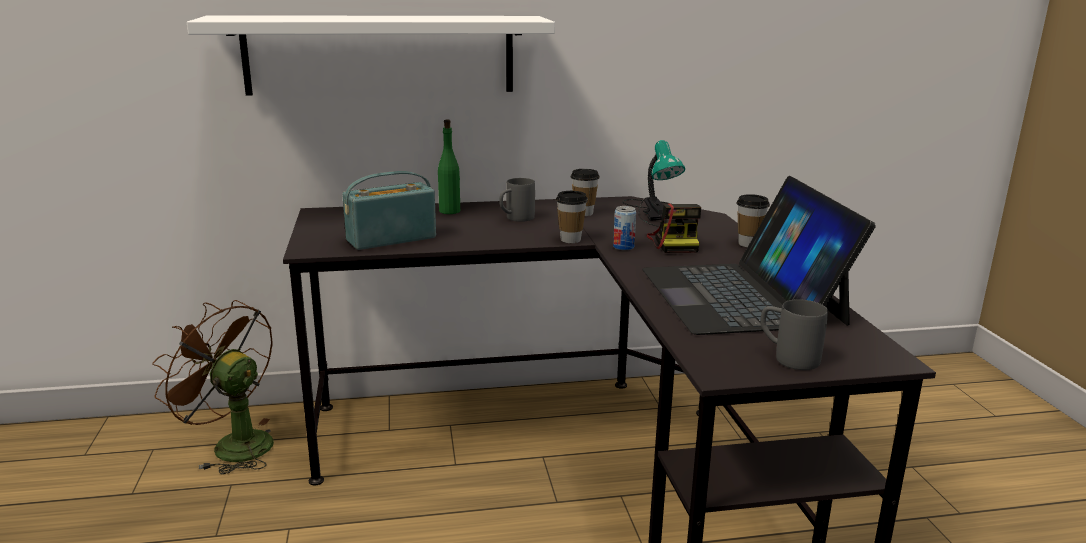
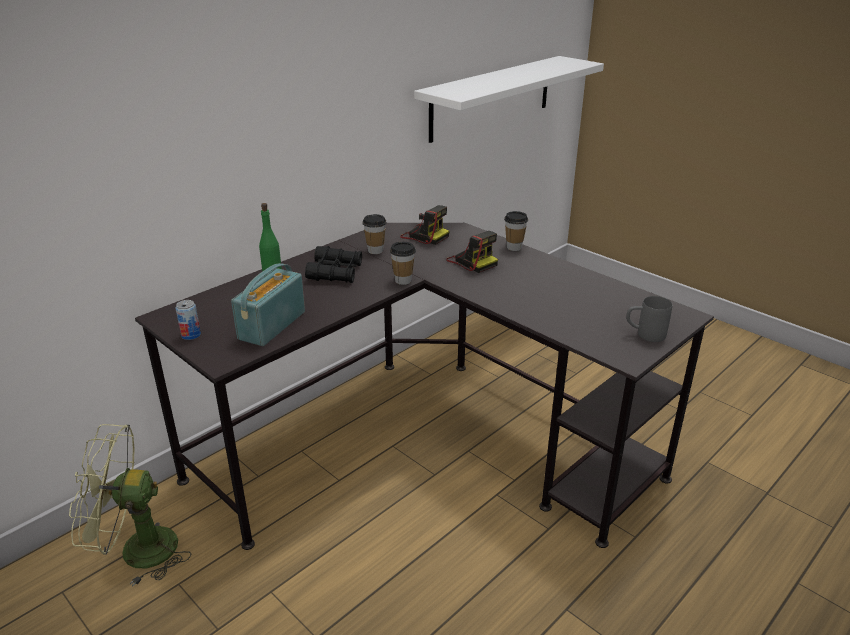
camera: 35 degrees left, 10 degrees up
brown fan [152,300,274,474] -> green fan [69,424,191,587]
white shelf [187,15,555,95] -> white shelf moved to [414,56,604,143]
grey mug [499,178,535,222] -> black binoculars [305,246,362,283]
can [613,206,636,250] -> can moved to [176,300,201,340]
table lamp [623,140,685,227] -> camera [400,205,449,245]
laptop [642,176,876,335] -> none

